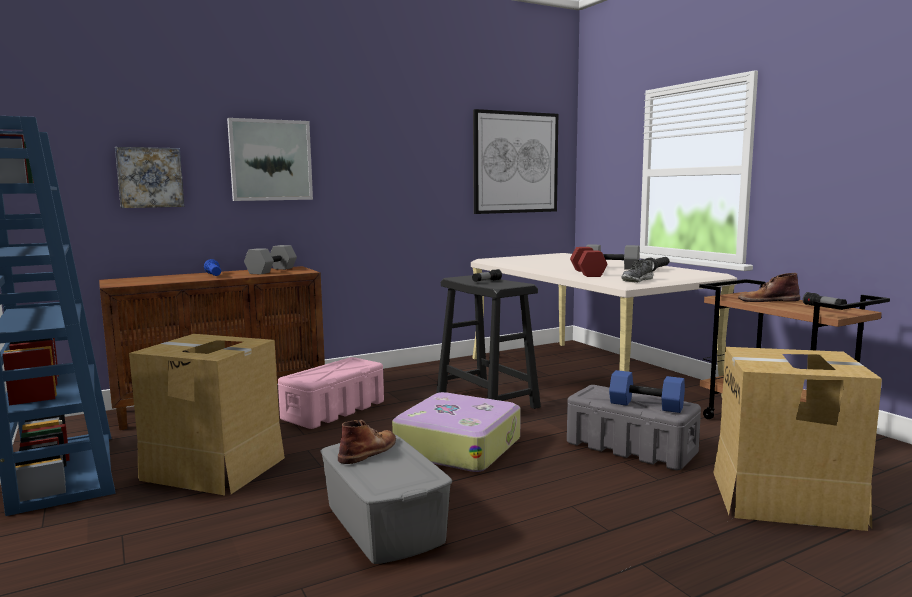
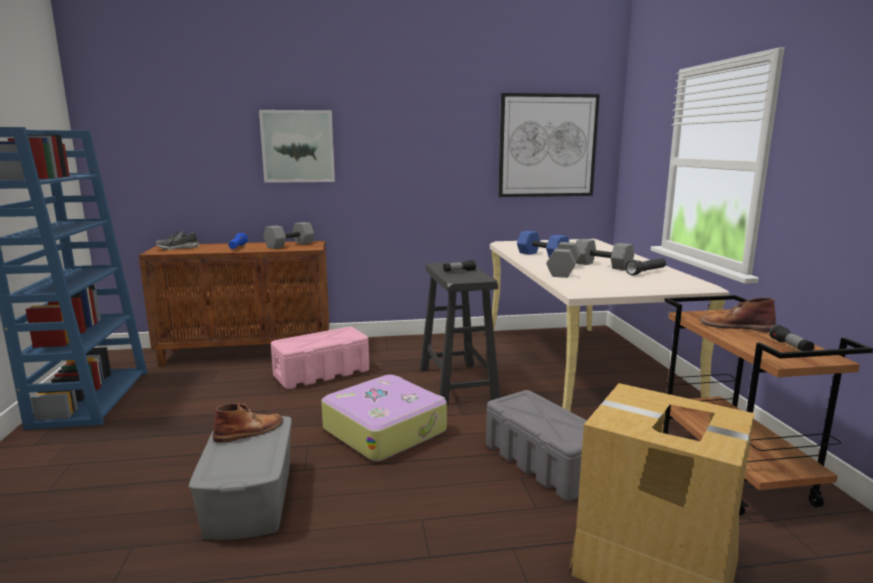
camera: 20 degrees right, 5 degrees up
picture [115,147,185,208] -> none
cardboard box [129,334,285,495] -> none
red dumbbell [570,247,608,277] -> grey dumbbell [546,242,581,278]
blue dumbbell [609,370,685,413] -> blue dumbbell moved to [517,231,569,258]
shoe [621,259,654,282] -> shoe moved to [156,231,200,250]

